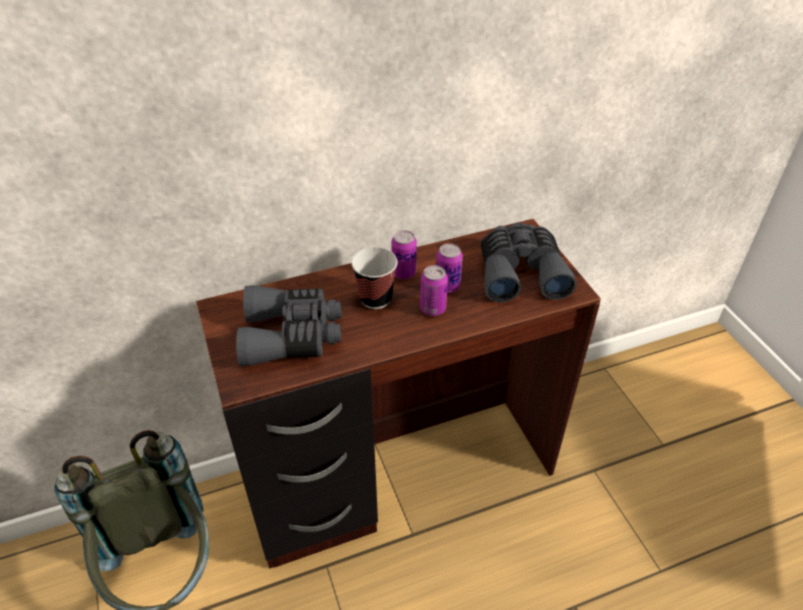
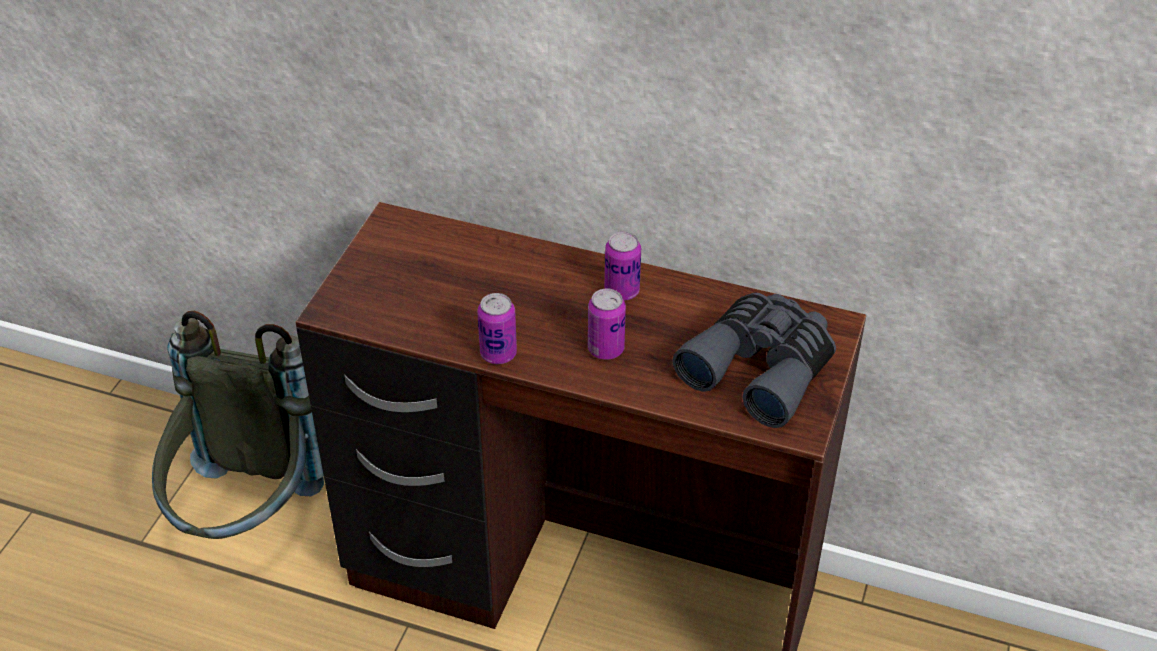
camera: 40 degrees right, 0 degrees up
grey binoculars [236,285,341,366] -> none
cup [351,247,398,309] -> none
can [436,243,463,293] -> can moved to [477,293,517,364]

